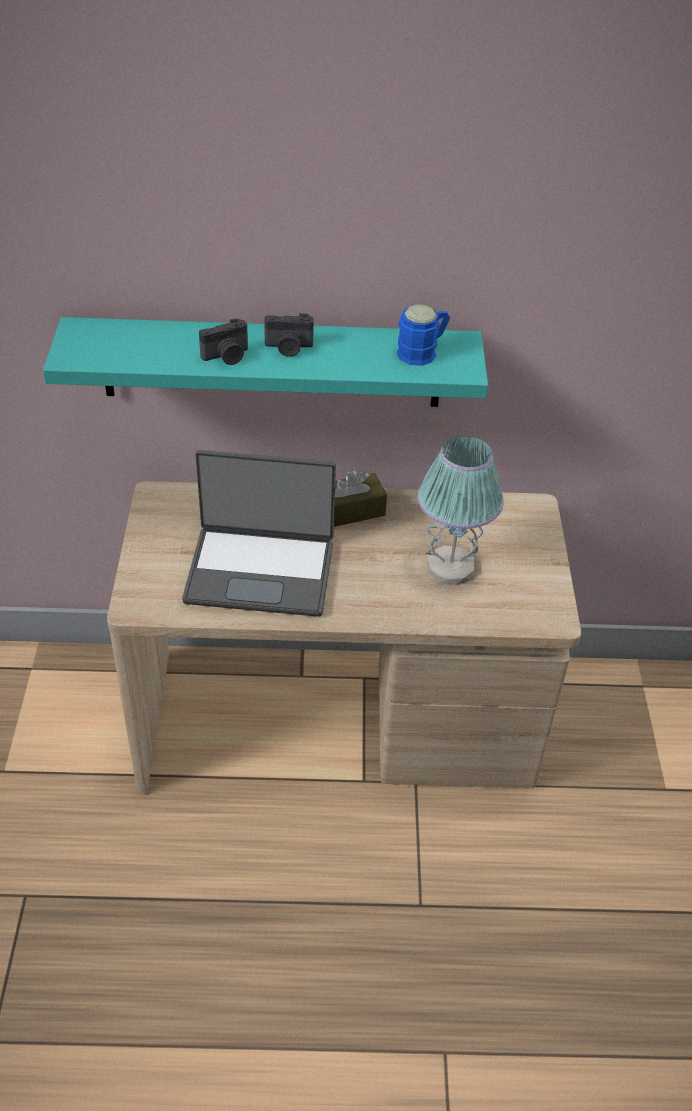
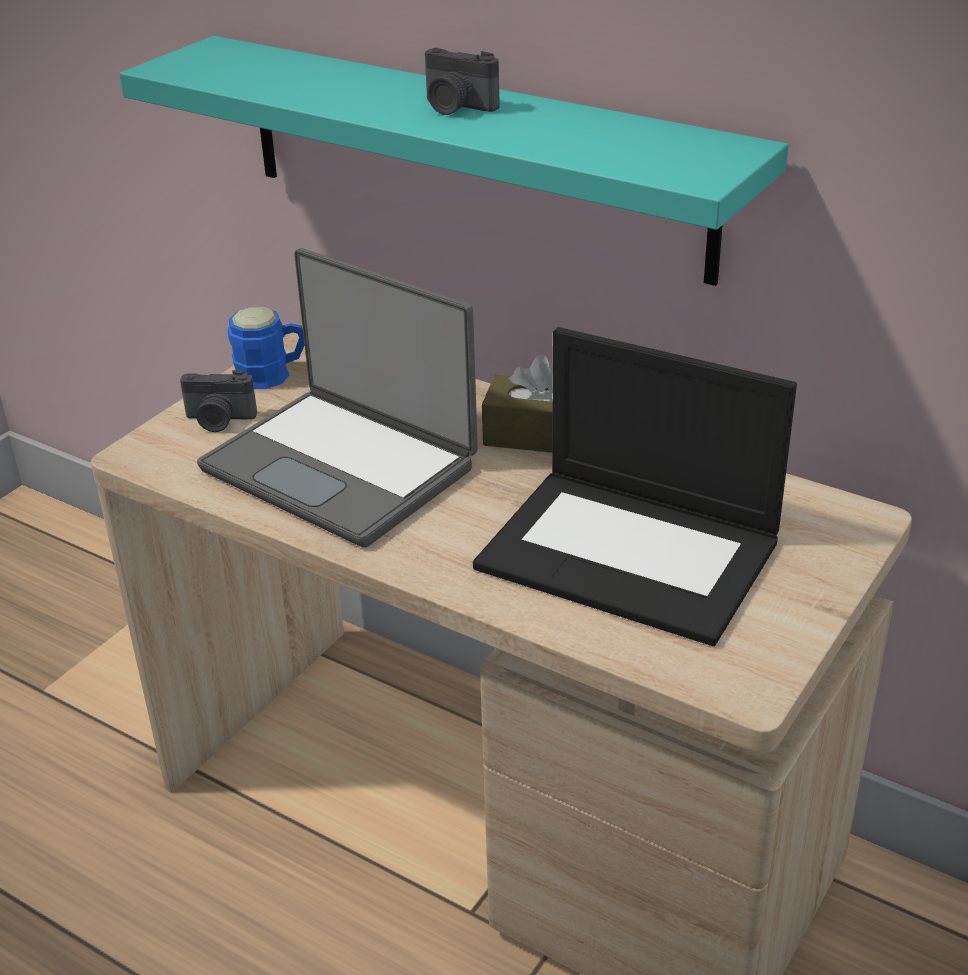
camera: 35 degrees right, 10 degrees down
camera [199,318,248,365] -> camera moved to [180,370,257,432]
blue mug [396,305,450,366] -> blue mug moved to [228,307,304,389]
table lamp [417,436,504,585] -> laptop [473,327,797,646]

